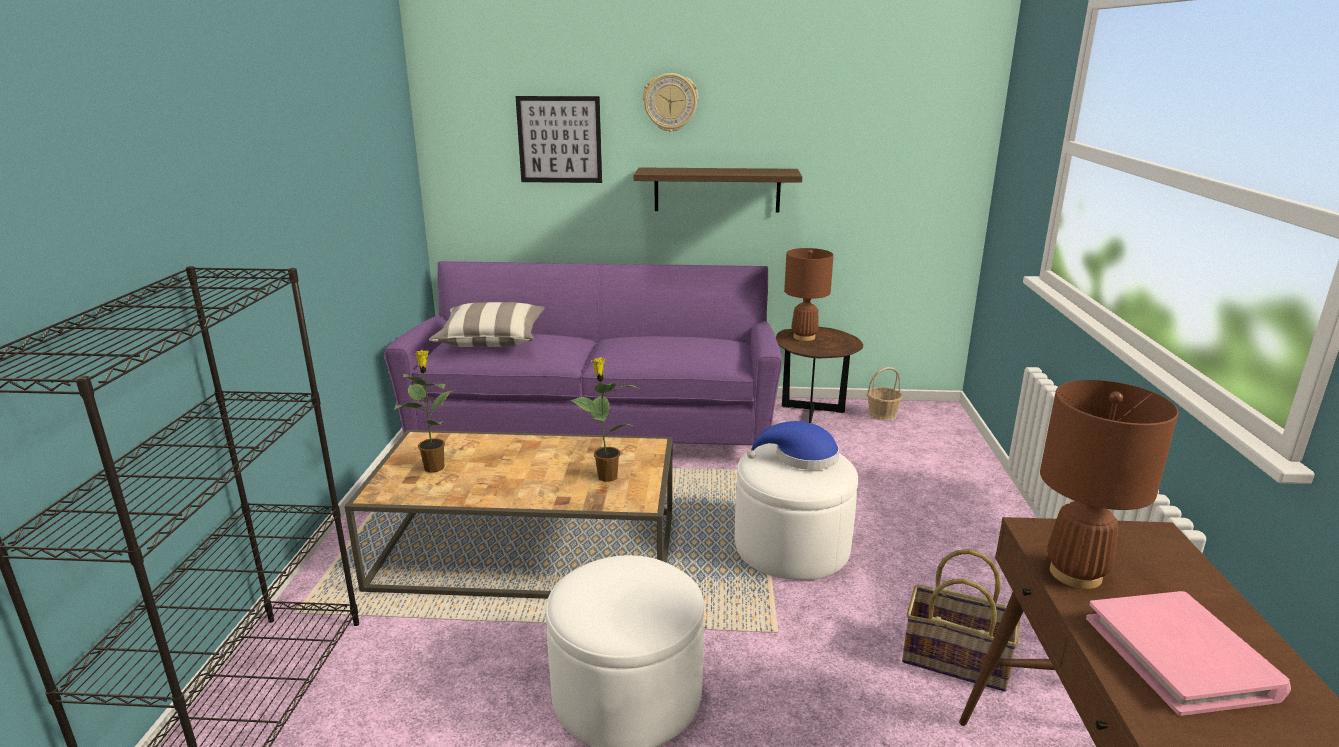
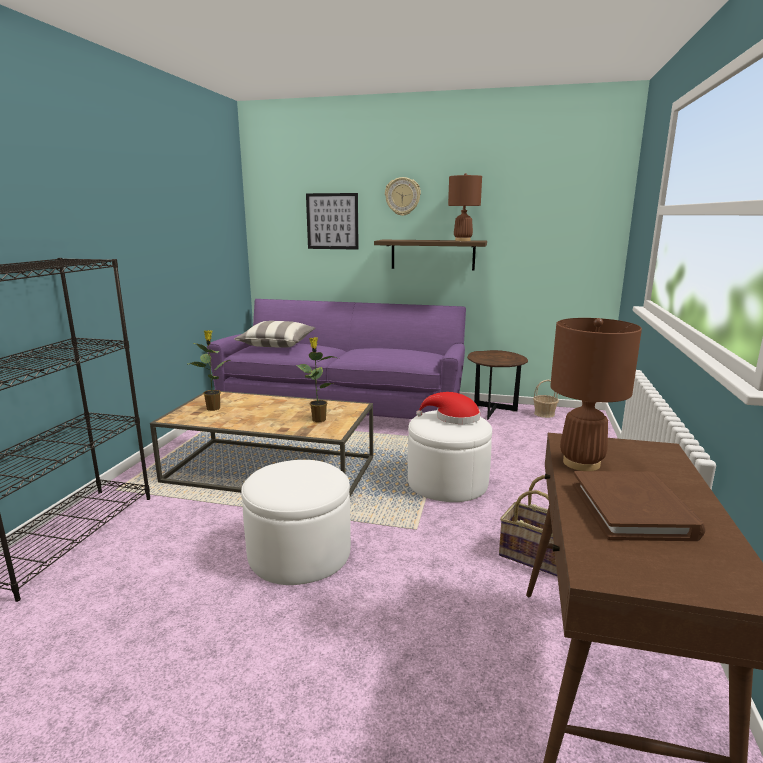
camera: 10 degrees right, 5 degrees down
blue hat [747,421,839,470] -> red hat [416,392,480,424]
brown table lamp [784,248,834,341] -> brown table lamp moved to [448,173,482,241]
pink book [1086,591,1291,716] -> brown book [573,471,706,541]

